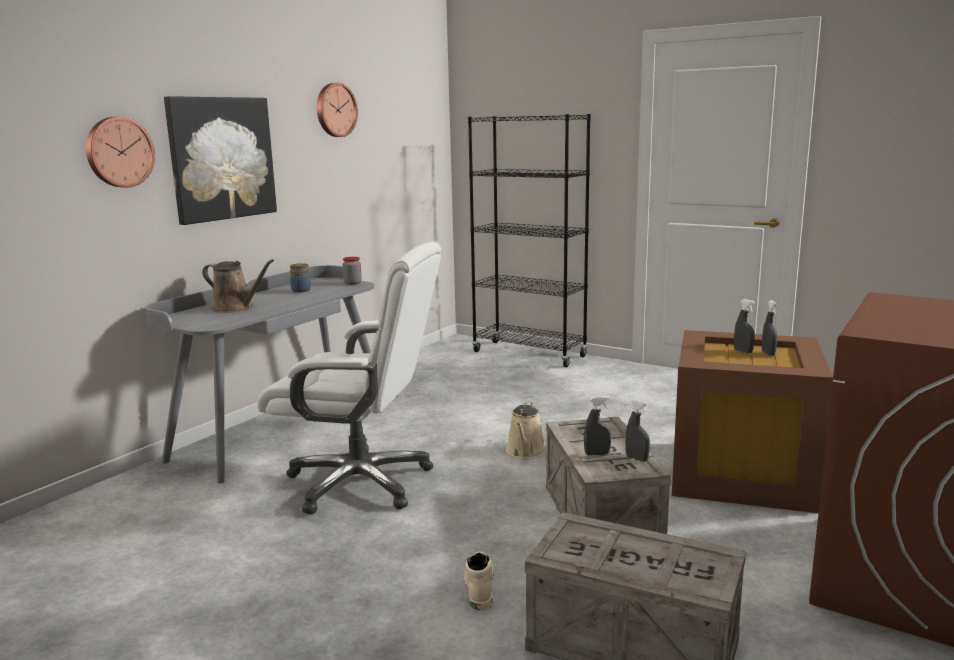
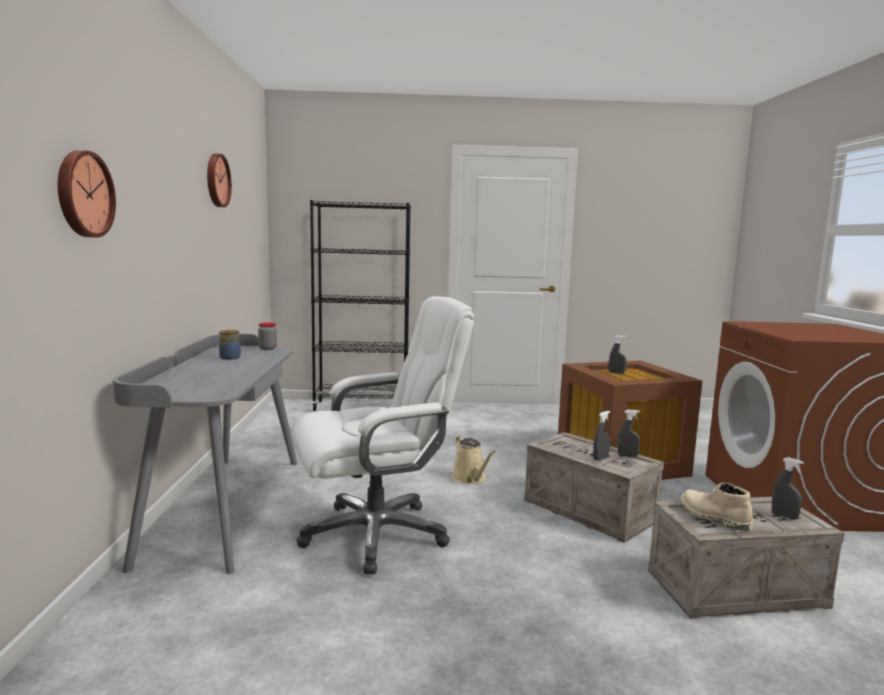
camera: 35 degrees left, 5 degrees down
picture [164,96,277,225] -> none
brown watering can [202,259,274,313] -> none
beige boot [464,551,494,611] -> beige boot moved to [681,482,753,531]
grey spray bottle [762,300,778,356] -> grey spray bottle moved to [772,457,804,520]

